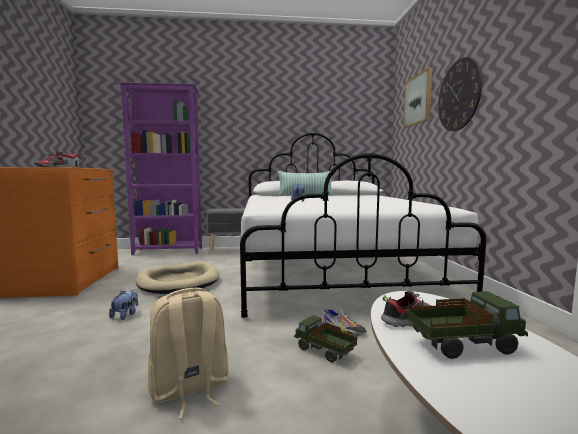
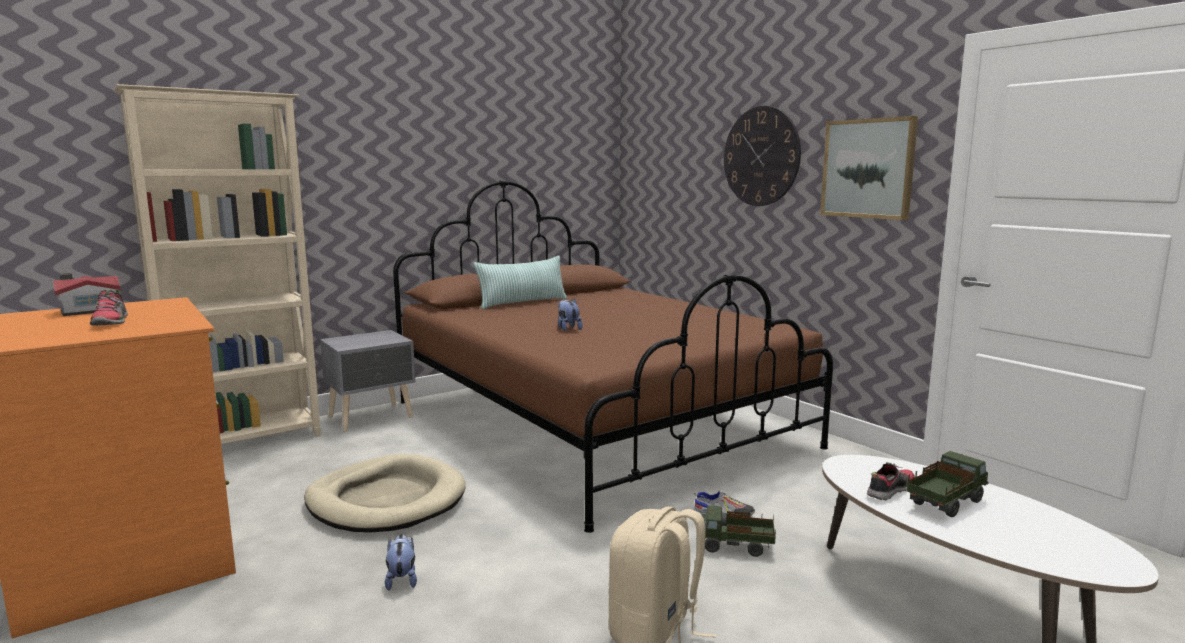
camera: 30 degrees left, 5 degrees up
purple bookcase [117,82,202,255] -> beige bookcase [114,84,321,444]
white bed [240,133,486,318] -> brown bed [393,180,833,533]
picture [404,67,432,128] -> picture moved to [820,116,918,220]

